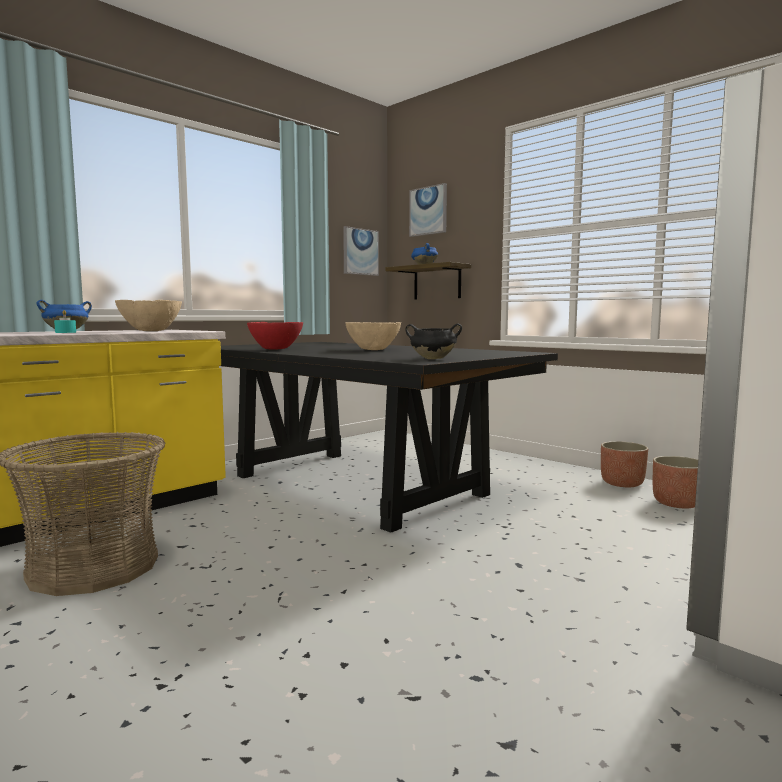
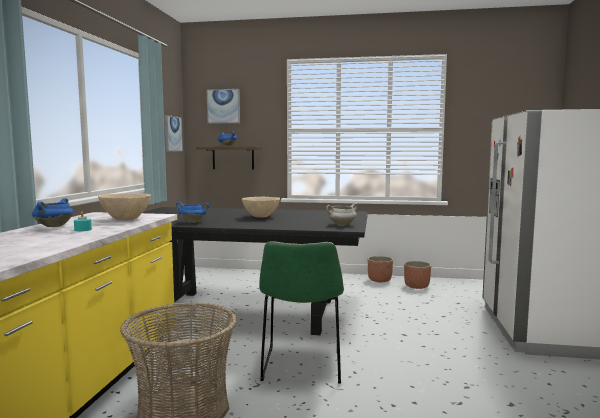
camera: 35 degrees left, 0 degrees up
red bowl [247,322,303,350] -> blue cooking pot [176,202,209,223]
black cooking pot [405,323,462,359] -> white cooking pot [326,203,358,226]
none -> green chair [259,241,344,383]

